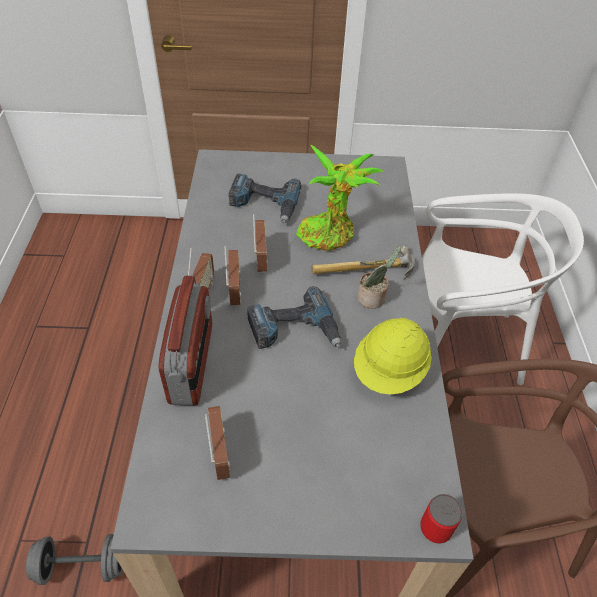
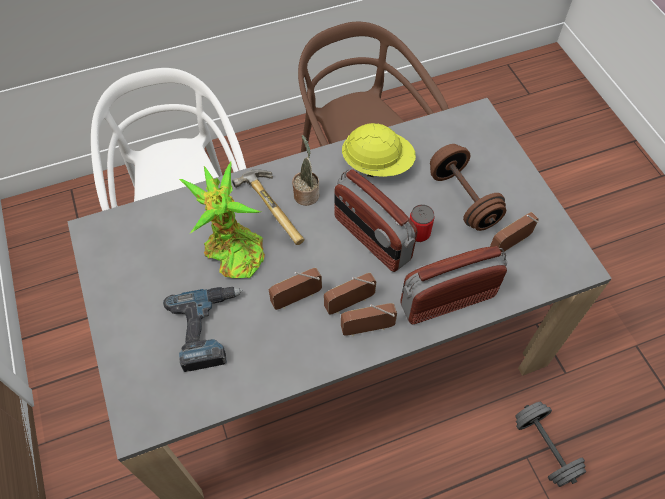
camera: 110 degrees left, 10 degrees up
power drill [247,286,341,349] -> radio [334,169,417,272]
can [420,494,462,544] -> can moved to [410,204,434,242]
none -> brown dumbbell [430,144,506,231]

